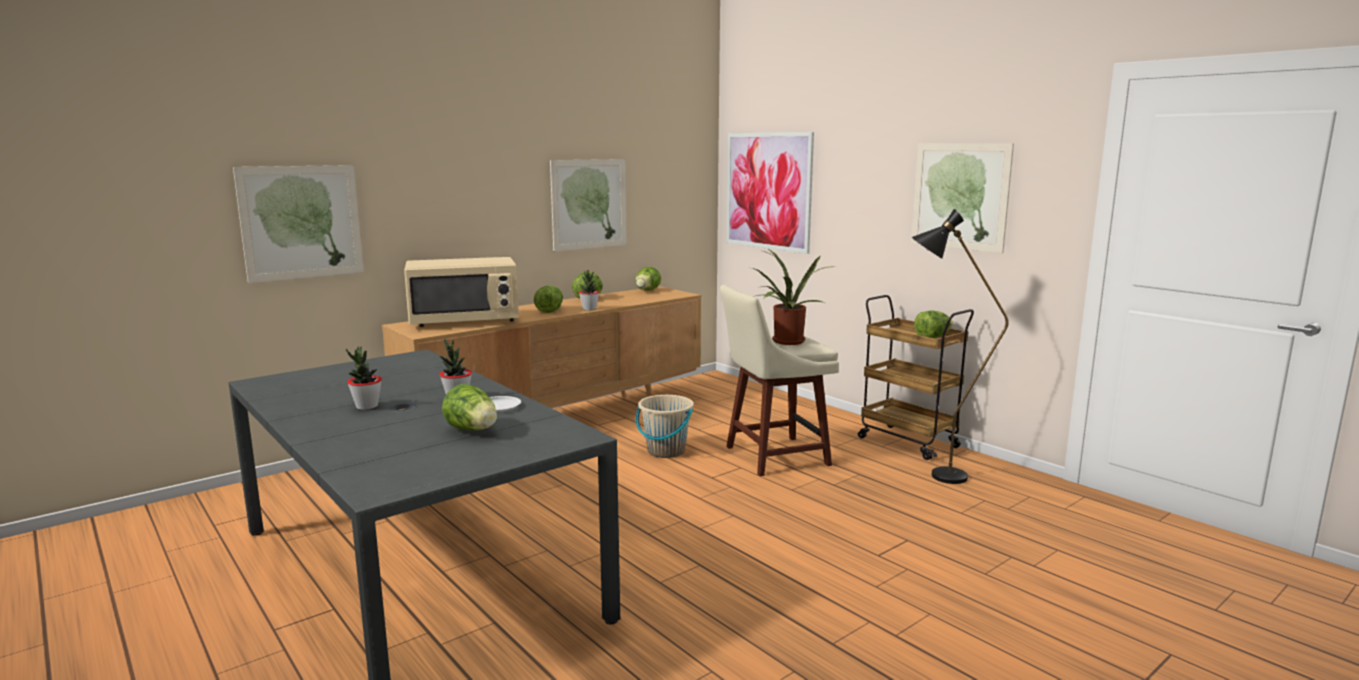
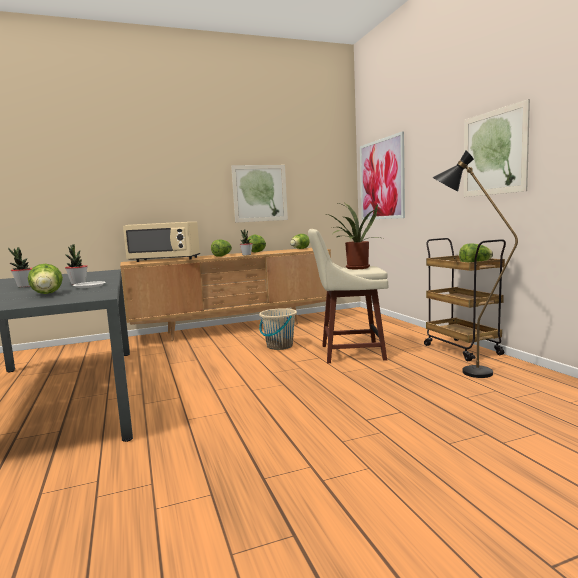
camera: 20 degrees right, 5 degrees down
picture [233,165,364,283] -> none

